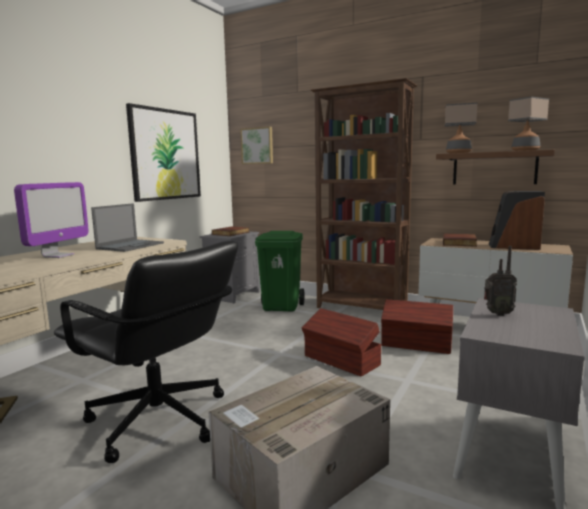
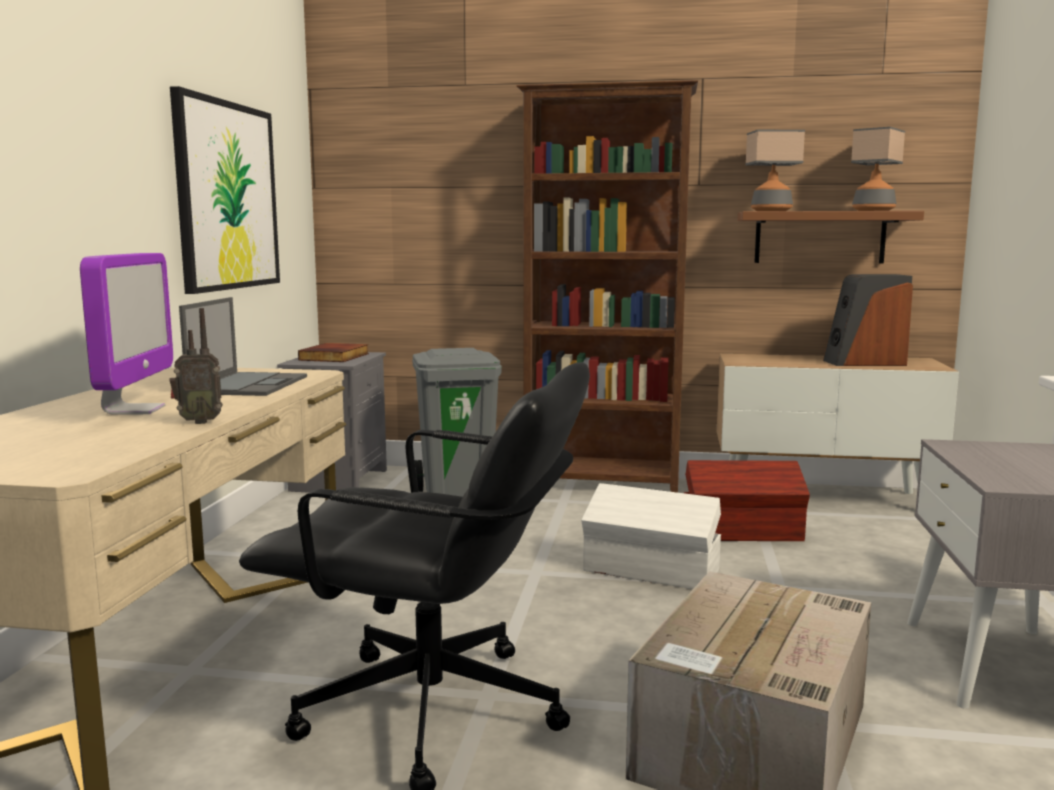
camera: 20 degrees left, 0 degrees up
picture [240,127,273,164] -> none
green trash can [255,231,304,311] -> grey trash can [412,348,502,497]
brown storage box [302,308,381,376] -> white storage box [581,483,721,589]
book [443,234,477,247] -> none
radio [484,246,517,316] -> radio moved to [169,308,223,424]

